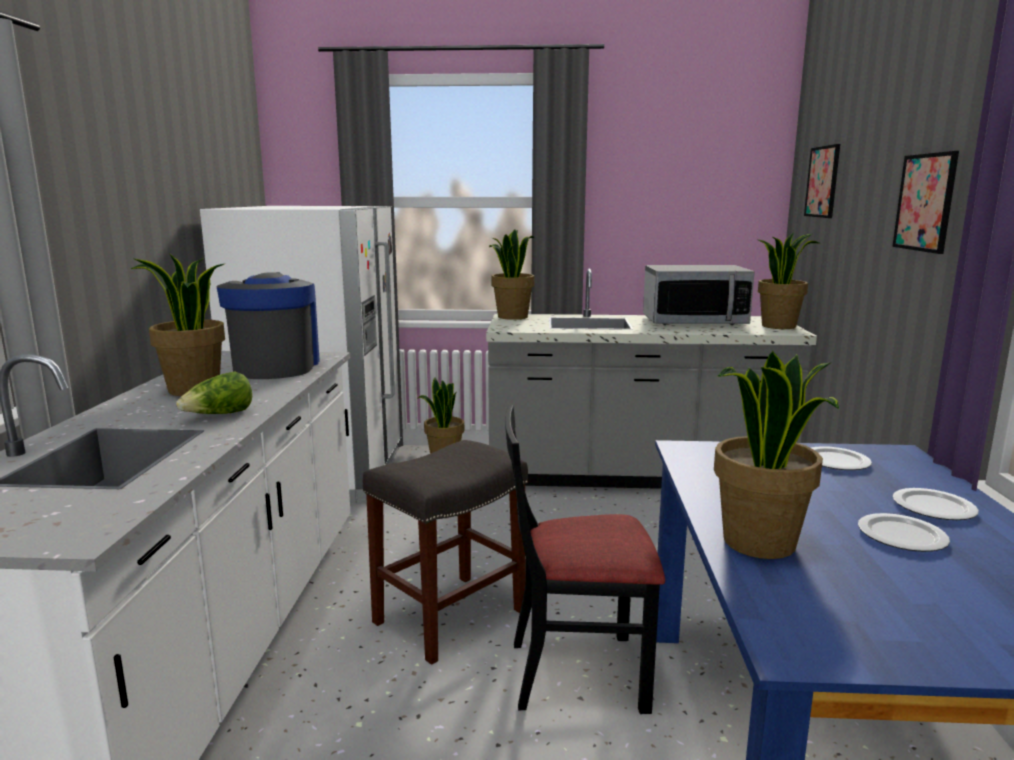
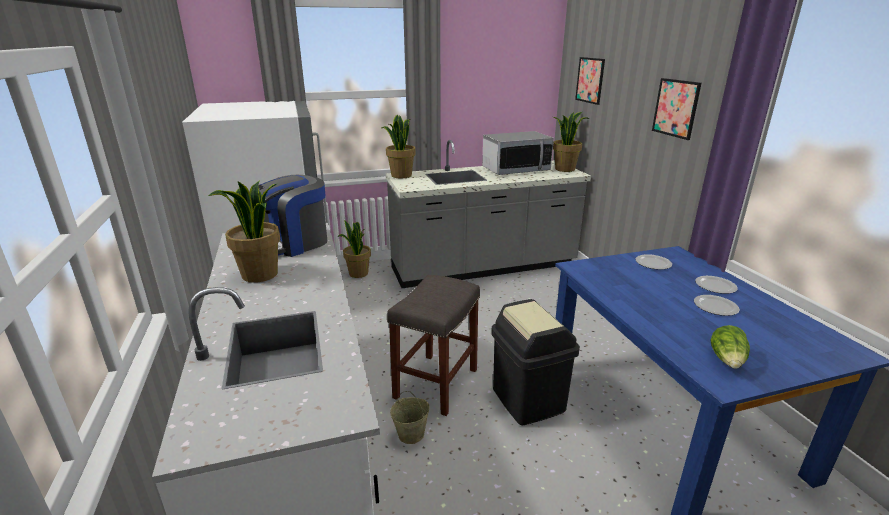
camera: 20 degrees left, 10 degrees up
lettuce [176,371,252,414] -> lettuce moved to [711,325,750,369]
coffee machine [217,272,320,379] -> coffee machine turned 105 degrees counterclockwise [249,175,327,257]
black chair [505,406,665,714] -> black trash can [491,299,580,425]
potted plant [714,351,839,559] -> none
none -> beige bucket [390,391,430,444]

